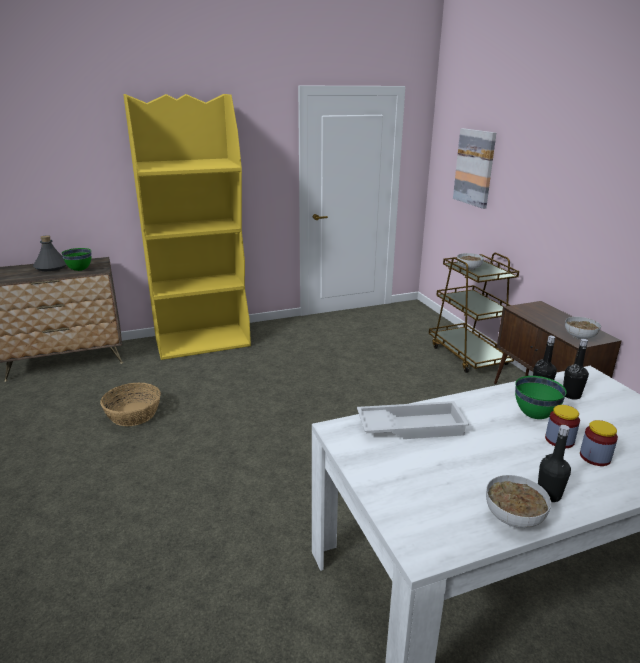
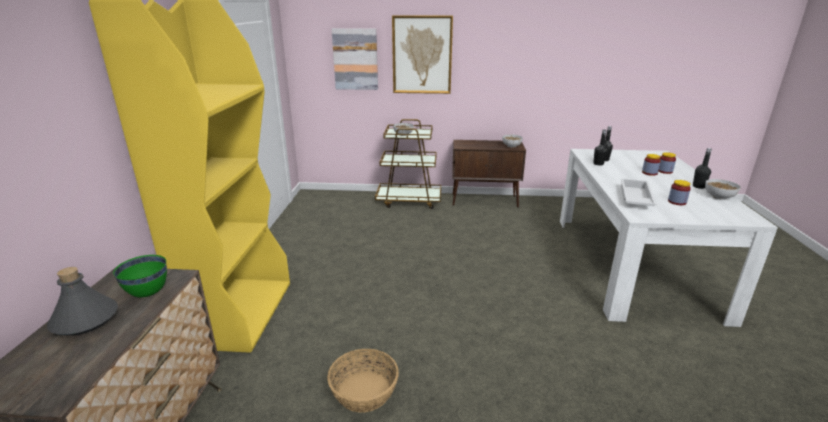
camera: 65 degrees left, 0 degrees up
green bowl [515,376,567,419] -> none
none -> picture [392,15,453,94]
none -> jar [668,180,691,205]

